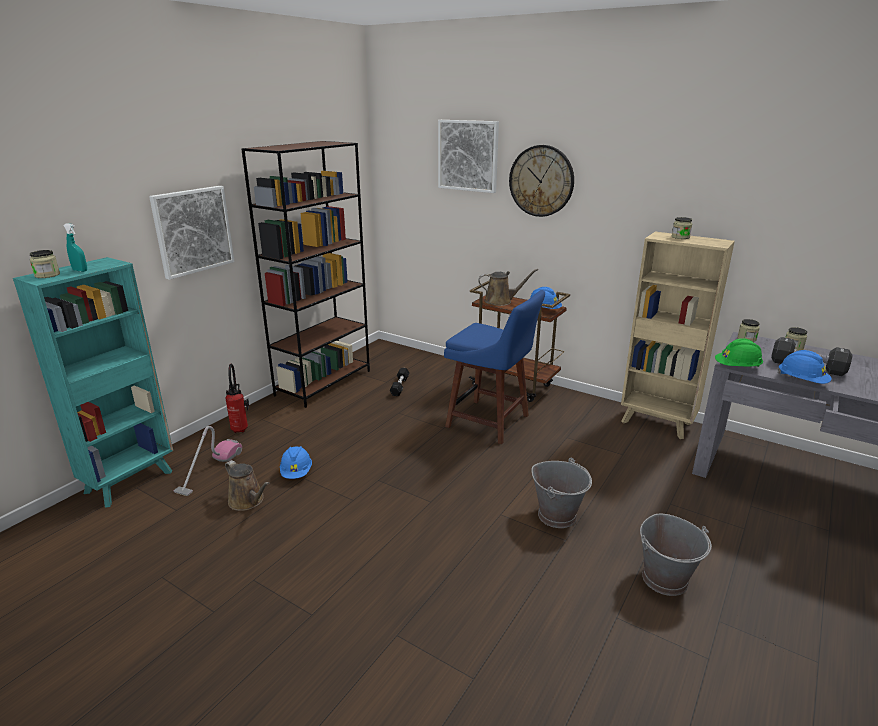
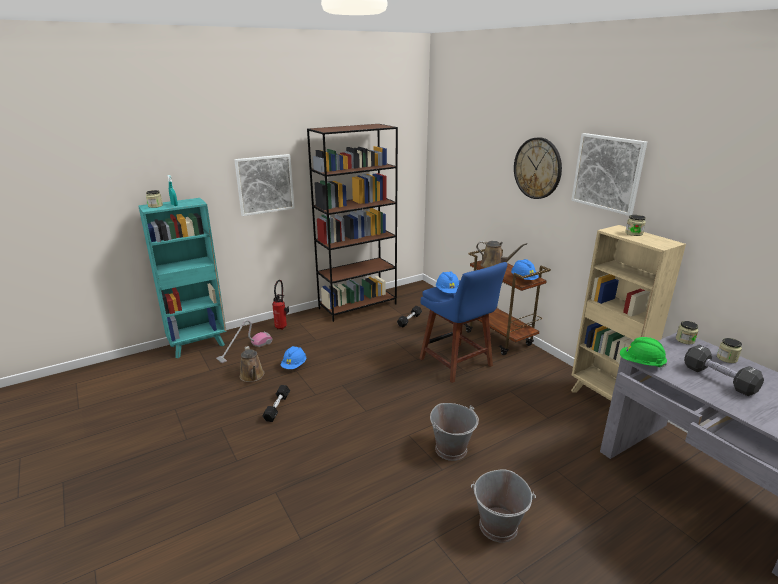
camera: 25 degrees right, 0 degrees up
picture [438,120,499,193] -> picture moved to [571,133,647,216]
blue hard hat [777,350,832,384] -> blue hard hat moved to [436,271,459,293]
none -> black dumbbell [262,385,290,422]

